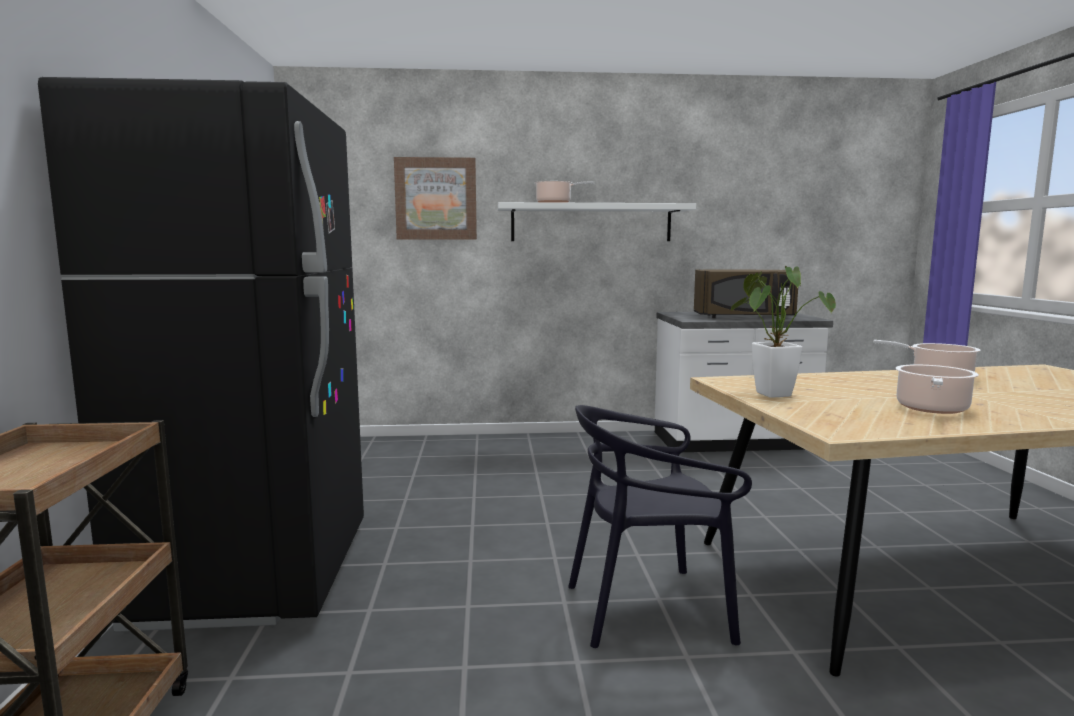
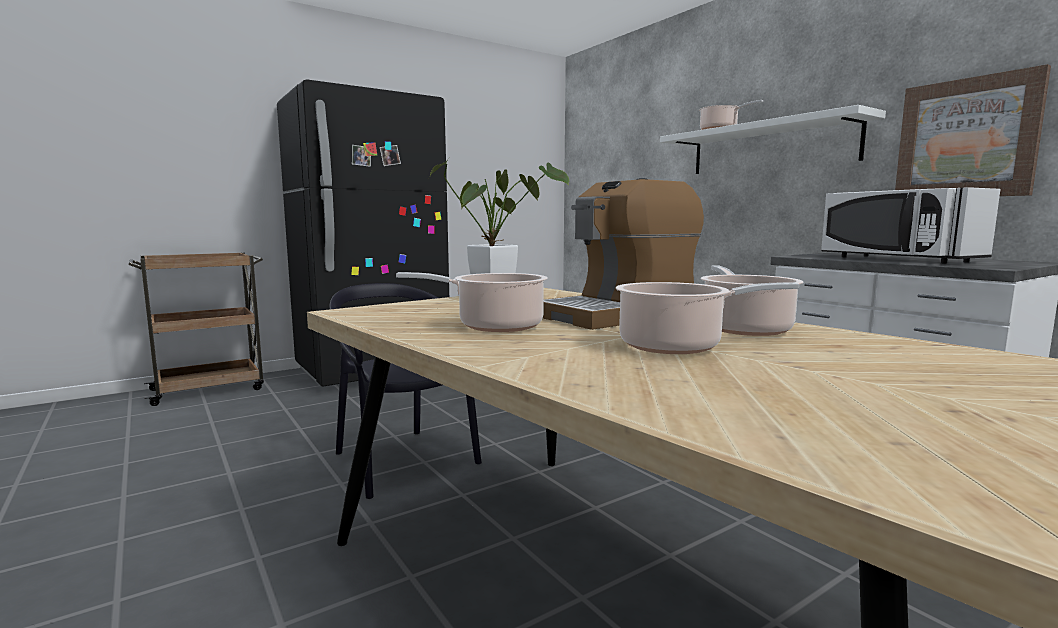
camera: 60 degrees right, 0 degrees up
picture [394,157,477,240] -> picture moved to [895,64,1051,196]
brown microwave [694,270,798,318] -> white microwave [821,187,1000,264]
none -> coffee machine [543,178,704,330]
none -> cooking pot [616,282,799,354]

